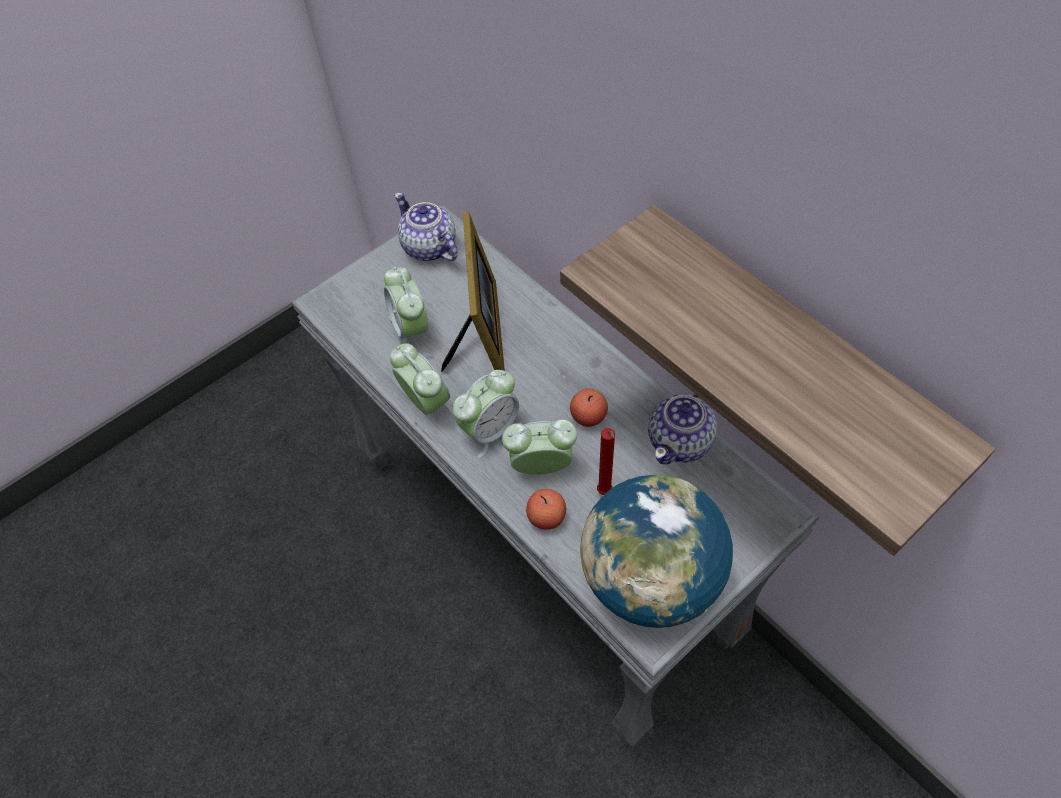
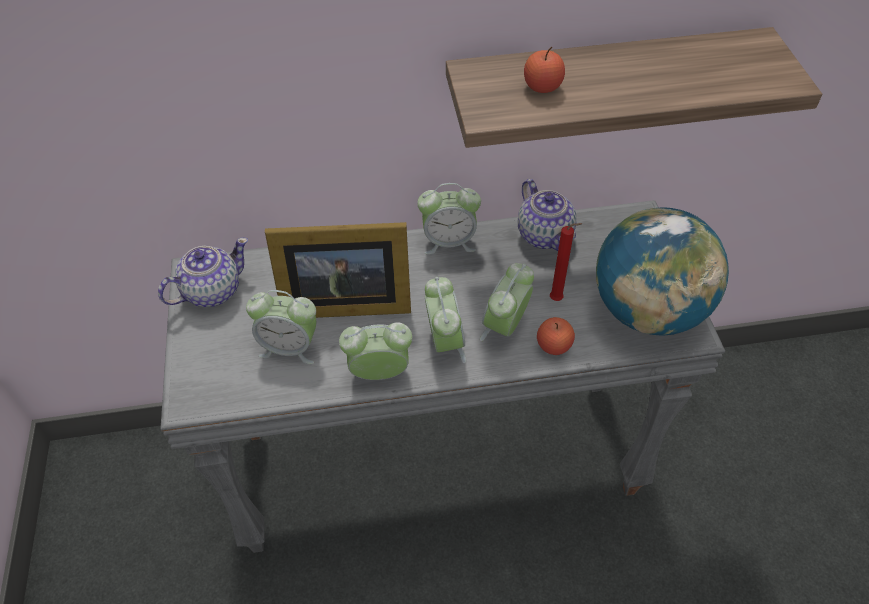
camera: 60 degrees left, 5 degrees down
teapot [394,192,458,261] -> teapot turned 150 degrees clockwise [158,237,248,307]
picture frame [441,211,505,372] -> picture frame turned 150 degrees clockwise [265,222,411,318]
apple [570,388,608,427] -> apple moved to [524,46,565,93]
none -> alarm clock [417,183,481,254]

